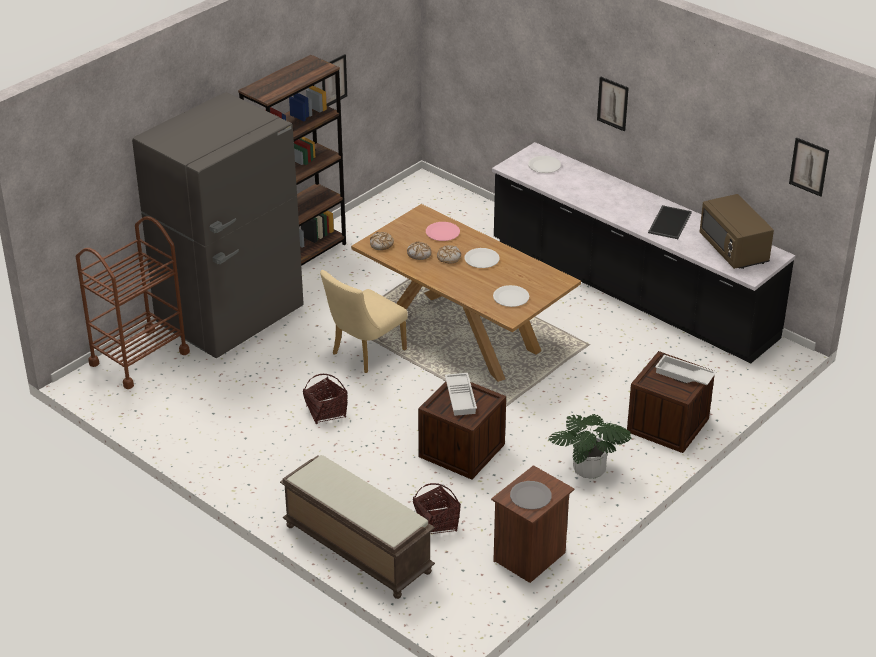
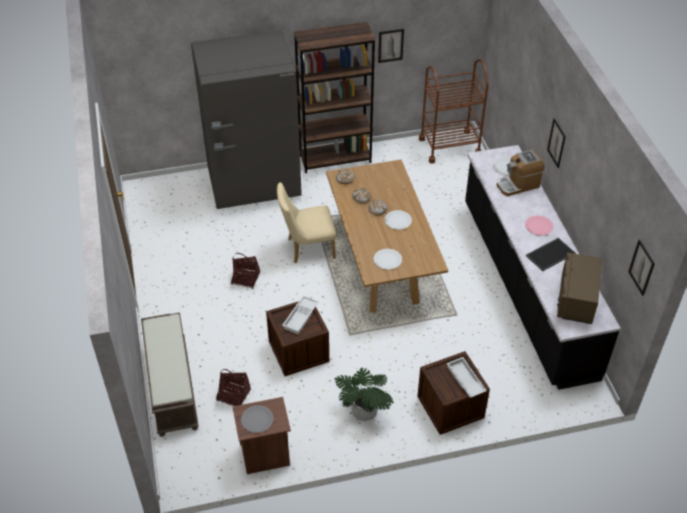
camera: 35 degrees right, 10 degrees up
brown cart [76,216,190,389] -> brown cart moved to [419,59,489,164]
pink plate [426,222,460,241] -> pink plate moved to [525,216,553,236]
none -> coffee machine [497,150,545,196]

